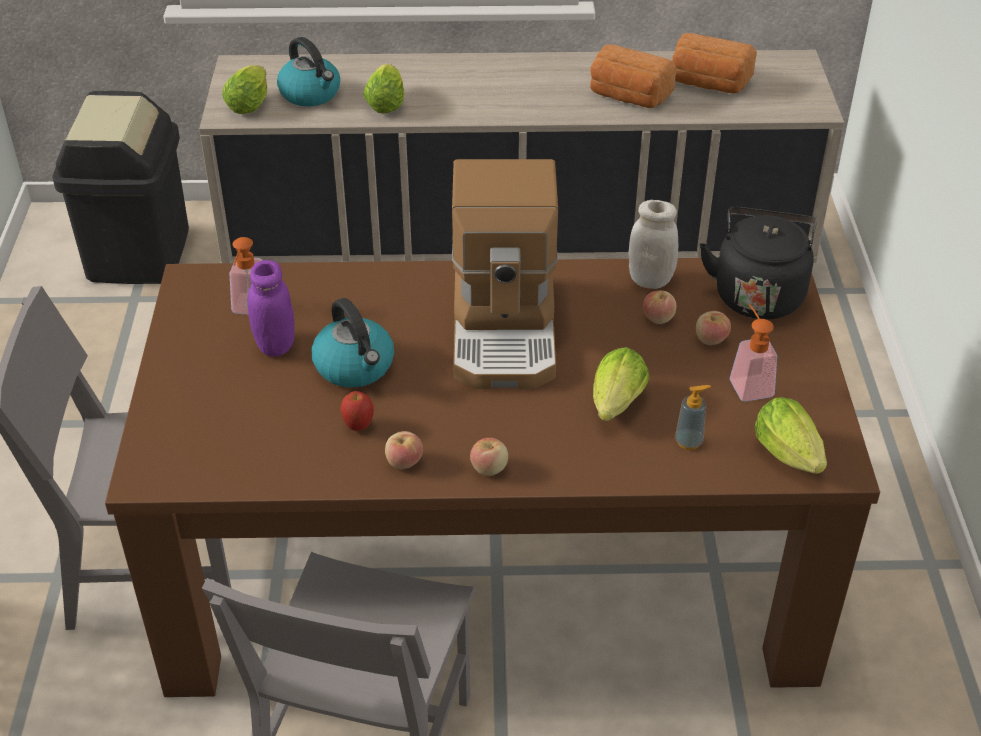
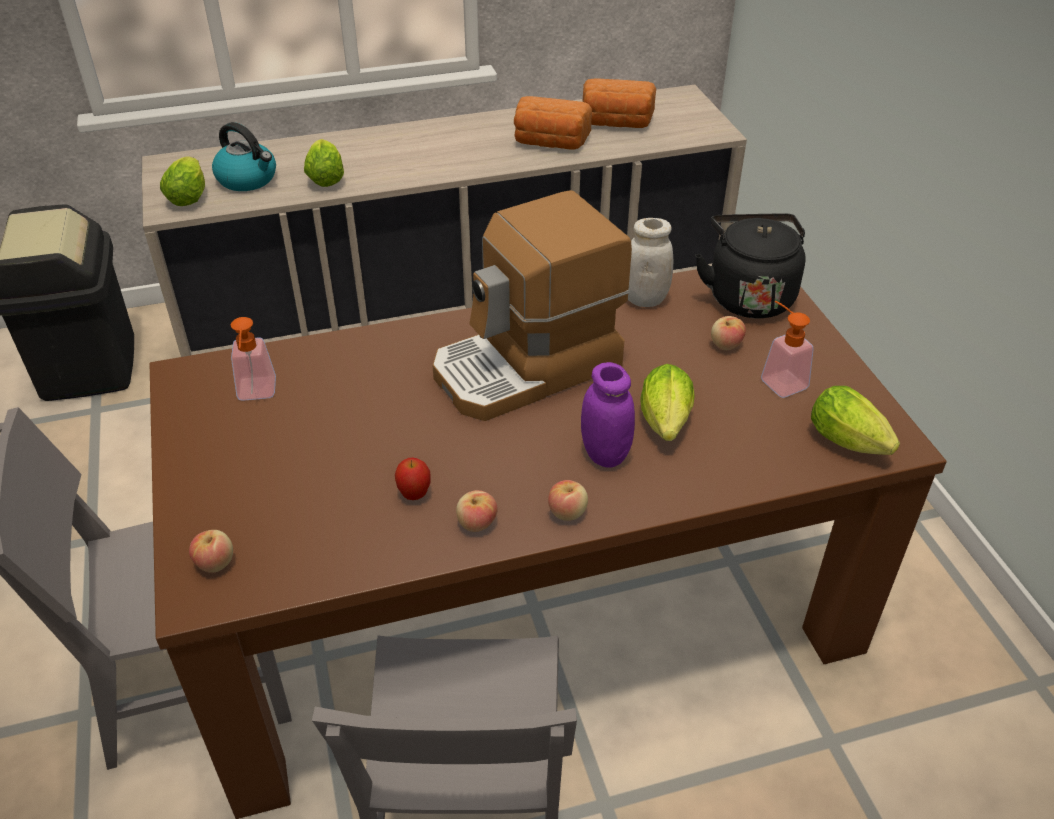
camera: 15 degrees left, 0 degrees up
purple jar [247,260,295,357] -> purple jar moved to [581,362,635,467]
kettle [311,298,394,388] -> none
coffee machine [452,159,558,389] -> coffee machine turned 75 degrees clockwise [432,190,632,421]
apple [643,291,676,324] -> apple moved to [189,530,233,573]
soap dispenser [675,385,711,450] -> none

